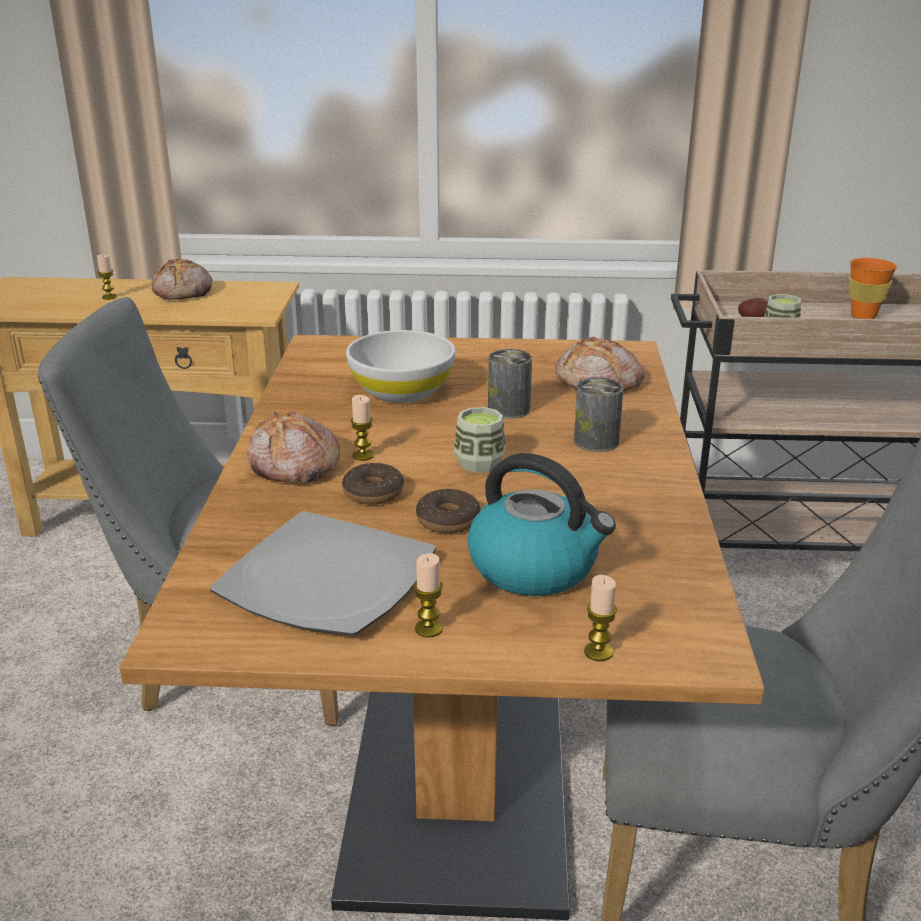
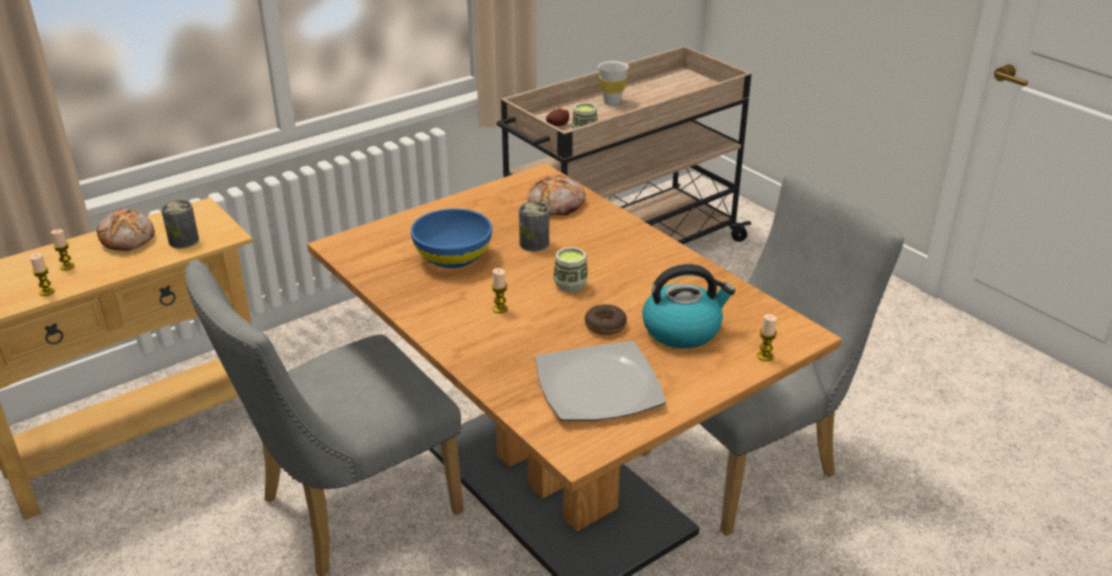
camera: 40 degrees left, 5 degrees up
bread [247,411,340,483] -> none
donut [342,463,404,505] -> none
white bowl [346,330,455,403] -> blue bowl [411,209,492,268]
candle [414,553,443,638] -> candle moved to [30,253,55,296]
can [574,377,623,452] -> can moved to [161,200,199,249]
orange cup [849,258,897,319] -> white cup [598,61,629,105]

